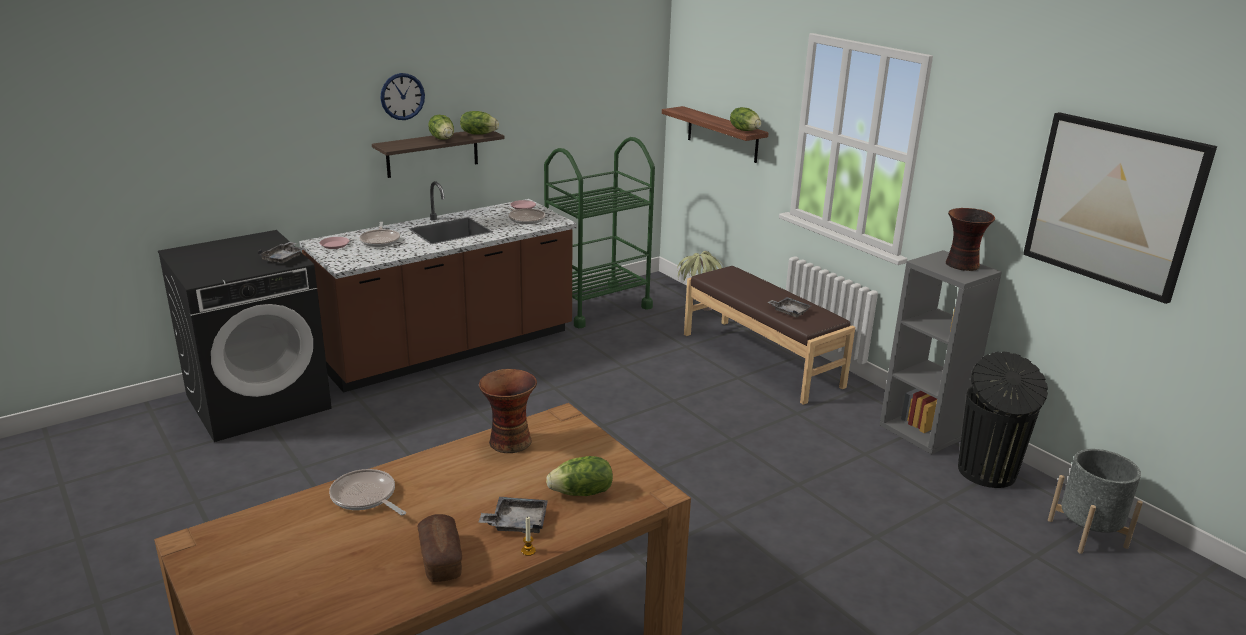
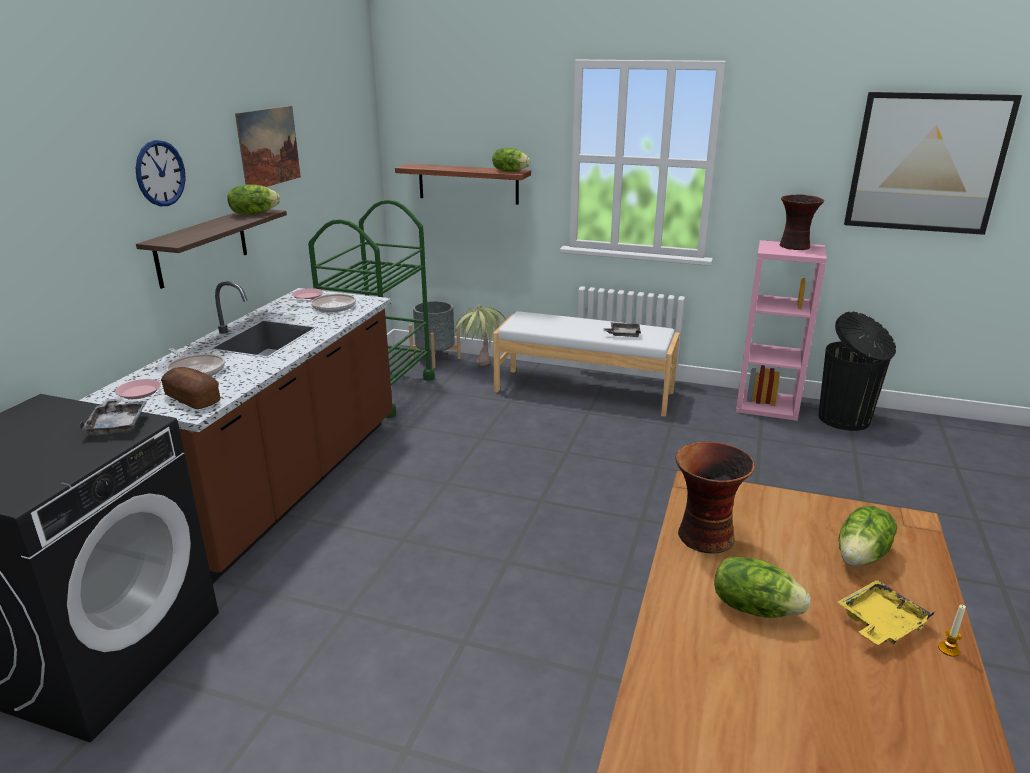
camera: 35 degrees left, 0 degrees up
frying pan [329,469,406,515] -> none
bread [417,514,462,582] -> bread moved to [161,367,220,409]
lettuce [428,115,454,140] -> lettuce moved to [714,557,811,618]
grey tray [479,497,548,533] -> yellow tray [838,580,935,645]
brown bench [684,266,855,405] -> white bench [493,311,680,417]
grey bookcase [879,250,1002,455] -> pink bookcase [736,240,827,421]
grey planter [1048,449,1143,554] -> grey planter moved to [409,301,461,369]
none -> picture [235,106,301,187]

